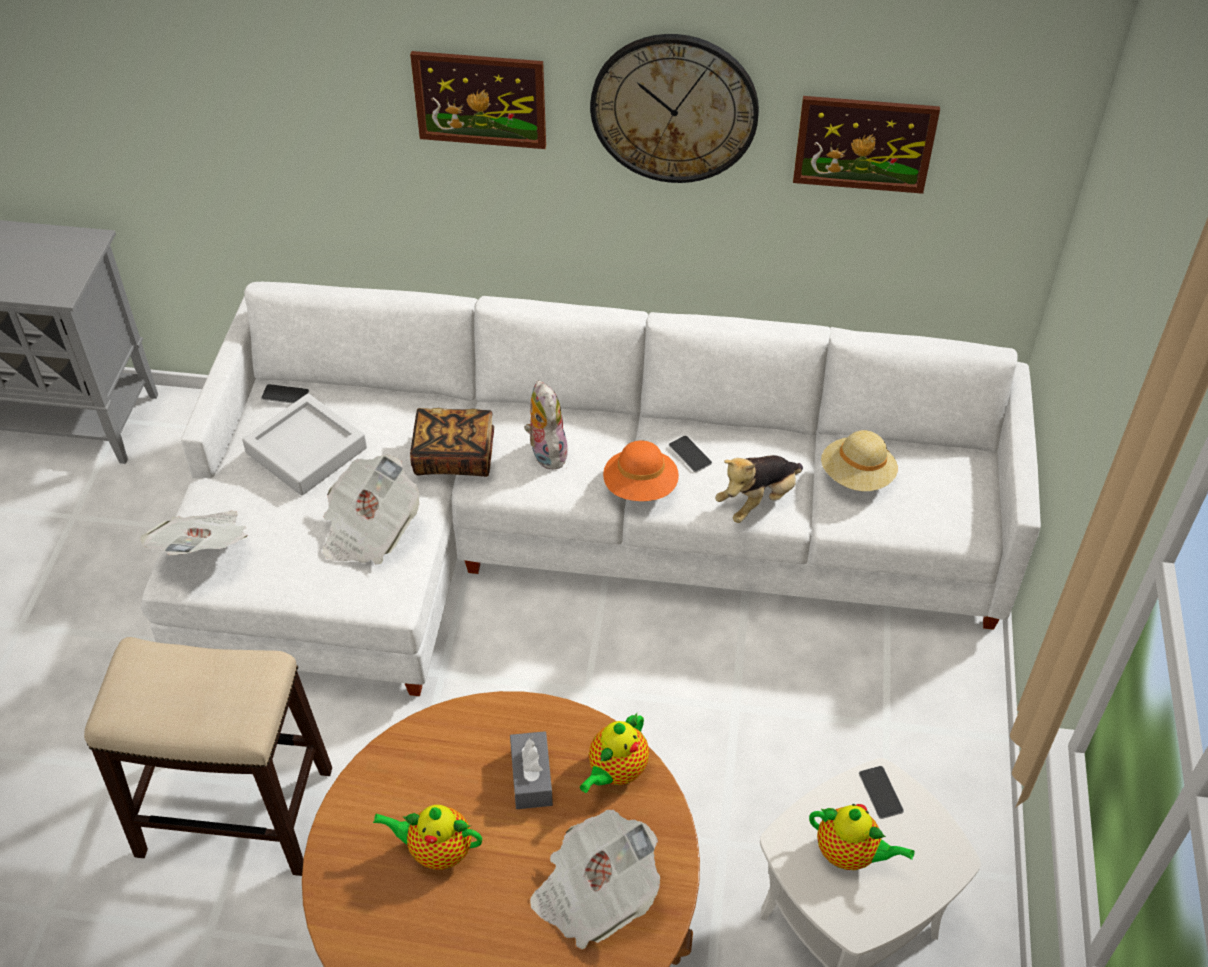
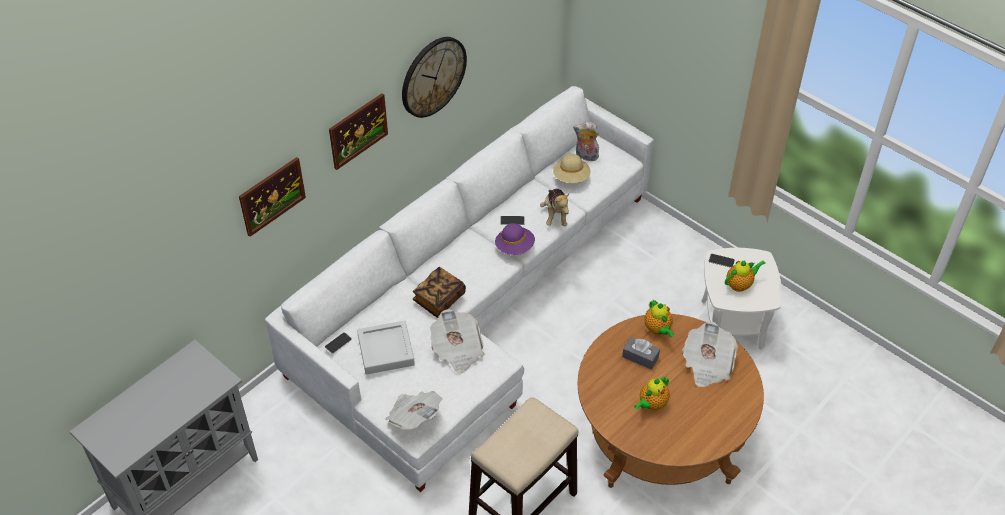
camera: 55 degrees left, 0 degrees up
plush toy [525,381,568,470] -> plush toy moved to [573,122,601,161]
orange hat [603,440,679,501] -> purple hat [495,223,535,255]
picture [793,96,940,194] -> picture moved to [239,157,306,237]

